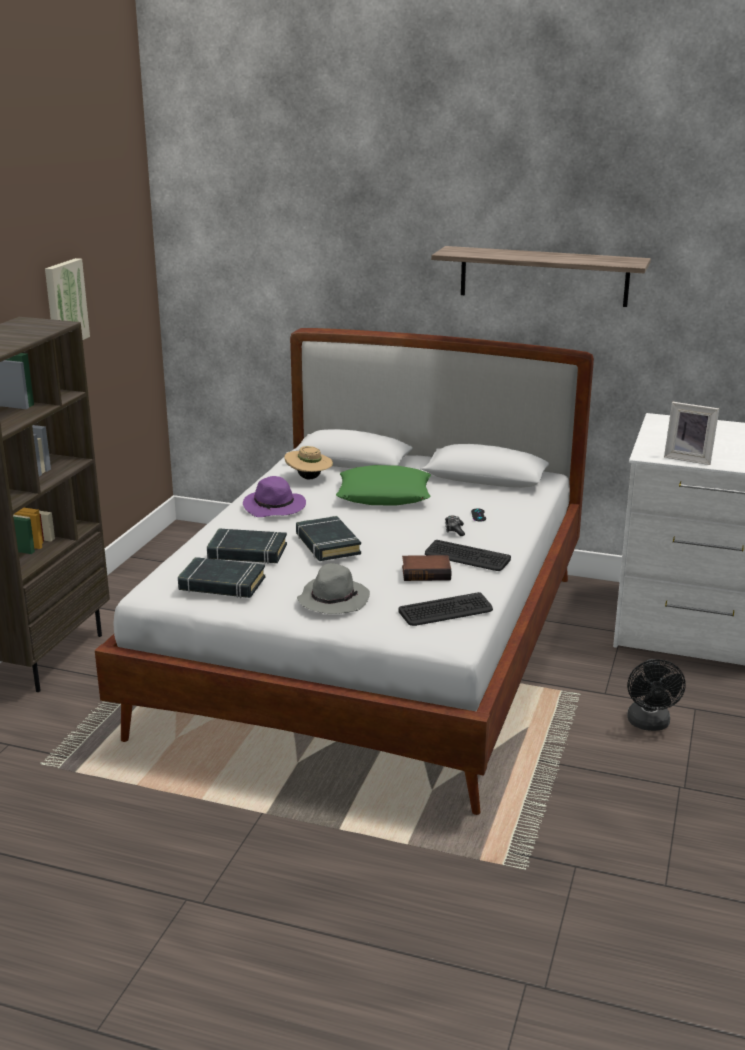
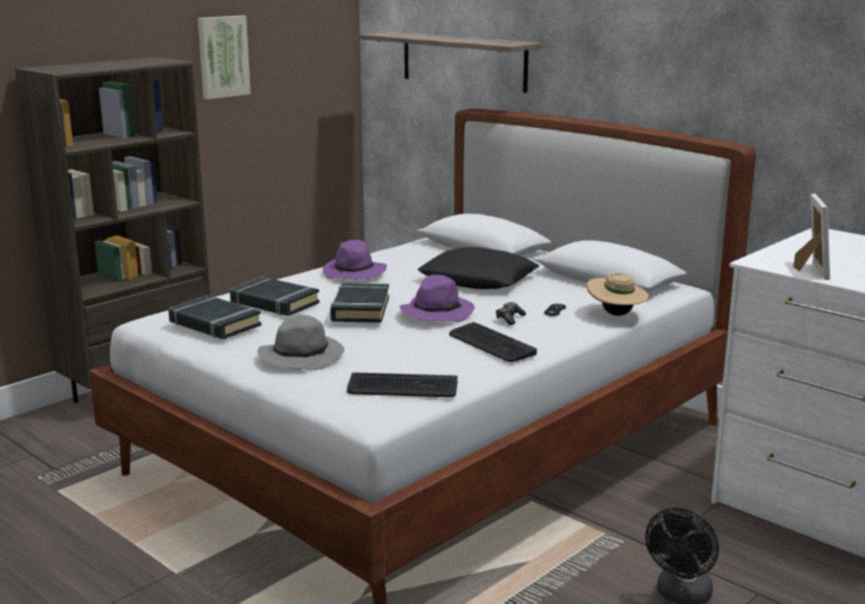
camera: 25 degrees right, 5 degrees down
beige hat [285,446,333,479] -> beige hat moved to [587,273,649,316]
green pillow [336,465,431,506] -> black pillow [417,247,539,289]
book [402,555,451,581] -> none
shelf [431,246,651,307] -> shelf moved to [359,32,543,93]
picture frame [664,402,719,465] -> picture frame turned 135 degrees counterclockwise [793,193,830,280]
none -> purple hat [400,275,475,322]

